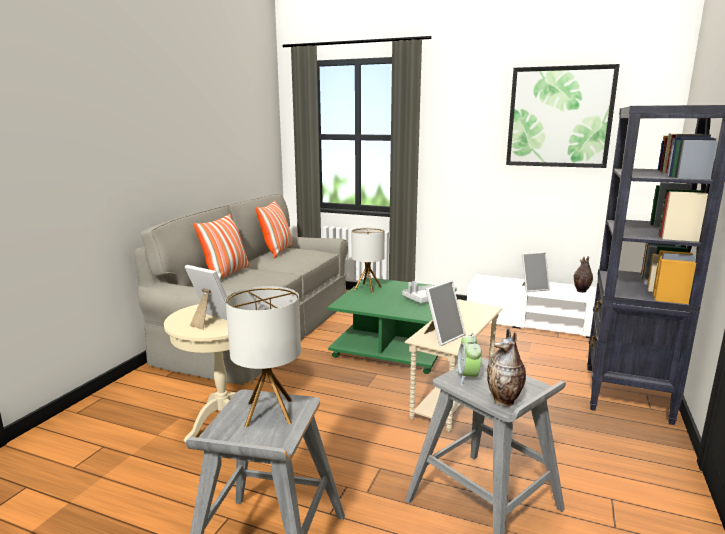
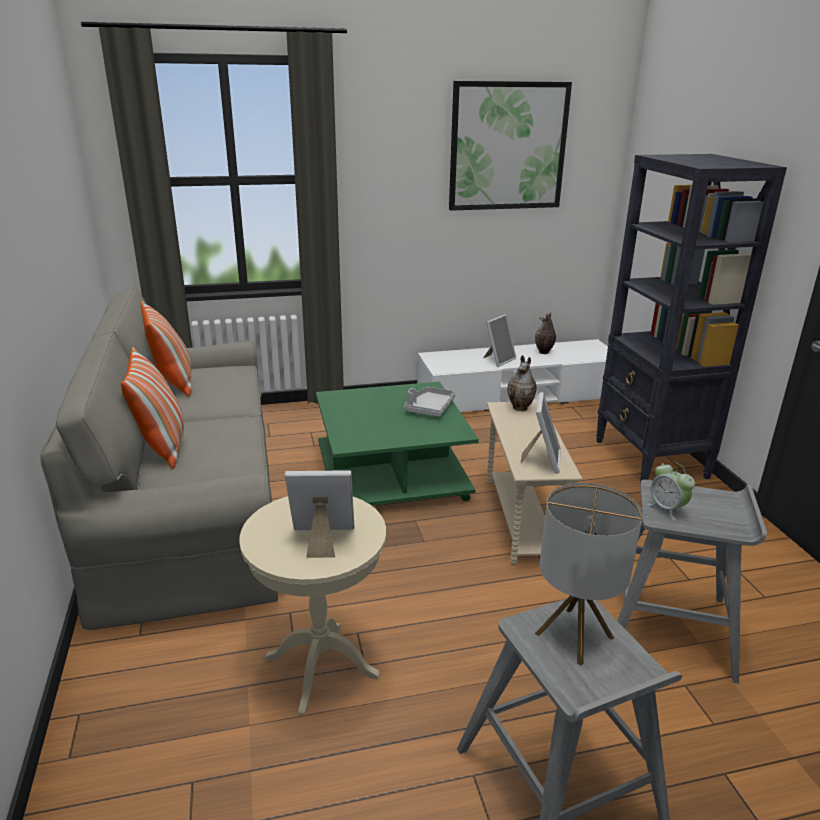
camera: 35 degrees left, 10 degrees up
table lamp [351,228,385,293] -> none
vase [487,328,526,406] -> vase moved to [507,355,537,411]

